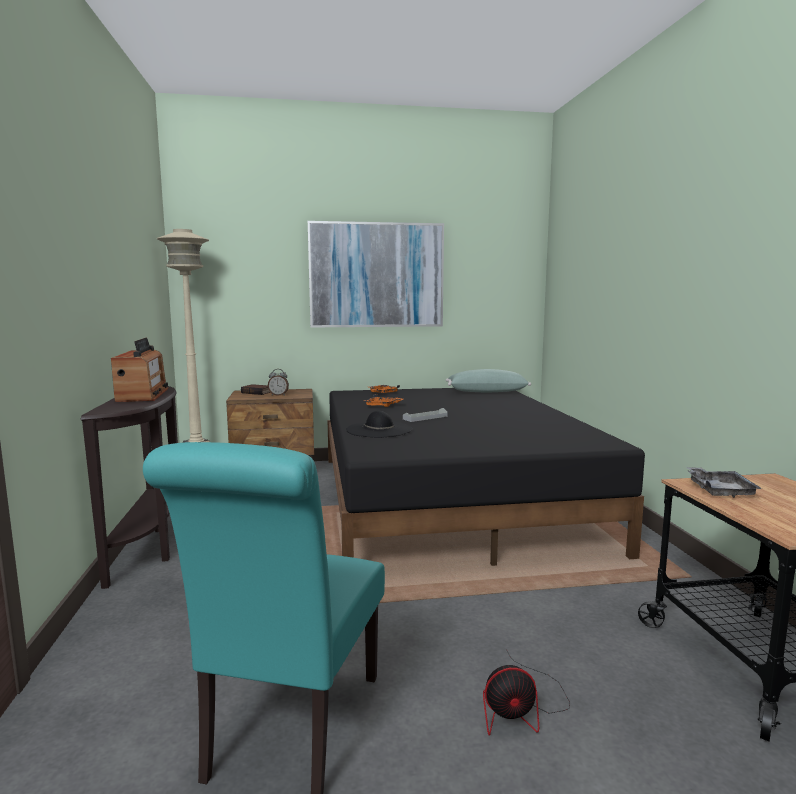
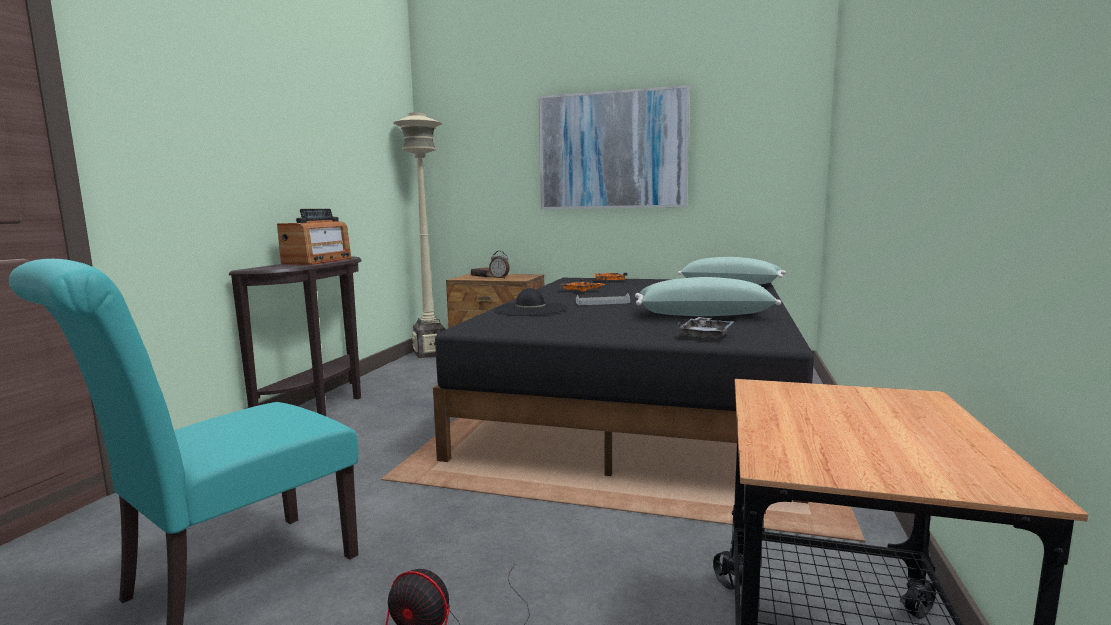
camera: 25 degrees right, 0 degrees up
grey tray [686,467,762,498] -> grey tray moved to [678,317,735,339]
none -> green pillow [635,277,781,316]

